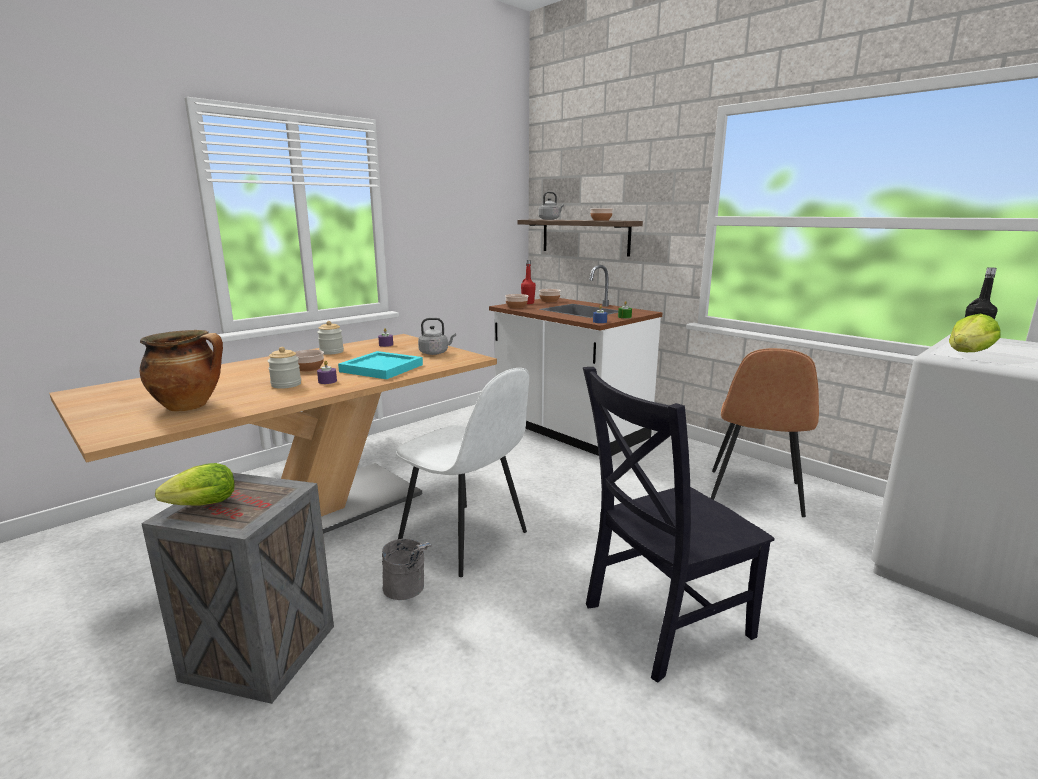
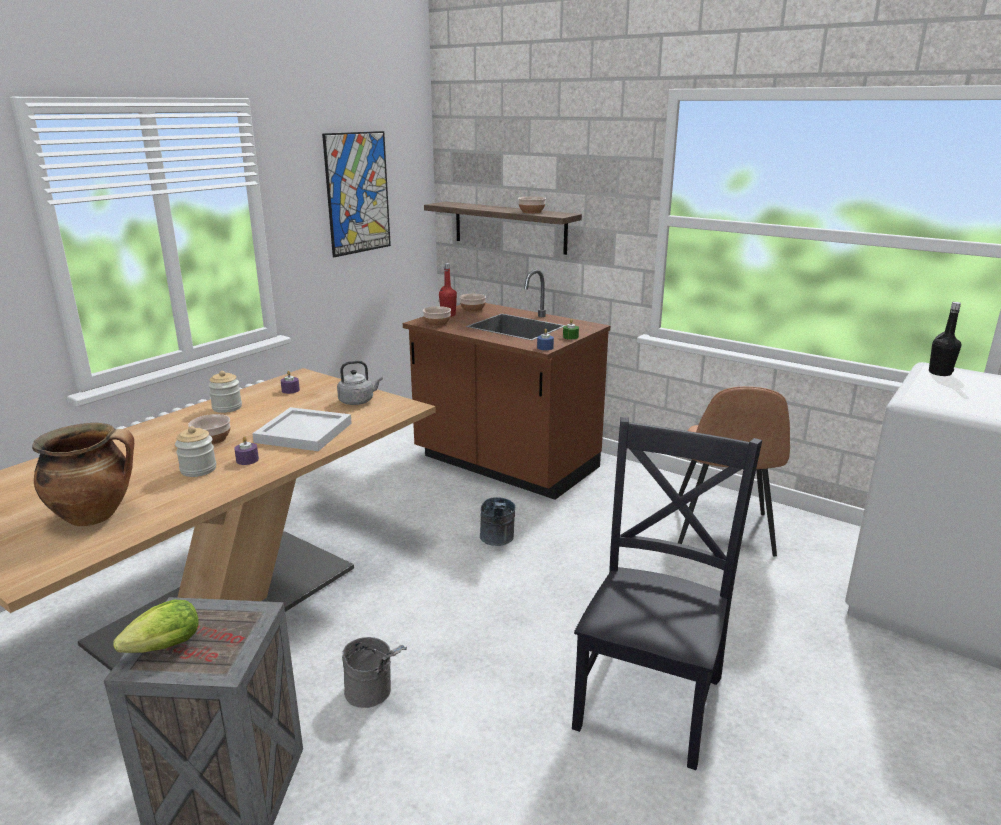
camera: 10 degrees left, 5 degrees up
turquoise tray [338,351,423,379] -> white tray [252,407,352,451]
white chair [396,368,529,577] -> none
white counter [489,265,663,456] -> brown counter [403,269,610,500]
grey kettle [538,192,564,220] -> none
black chair [583,367,775,683] -> black chair turned 150 degrees clockwise [572,417,762,770]
lettuce [949,314,1000,352] -> none
none -> picture [322,131,391,257]
none -> grey bucket [480,497,516,546]

